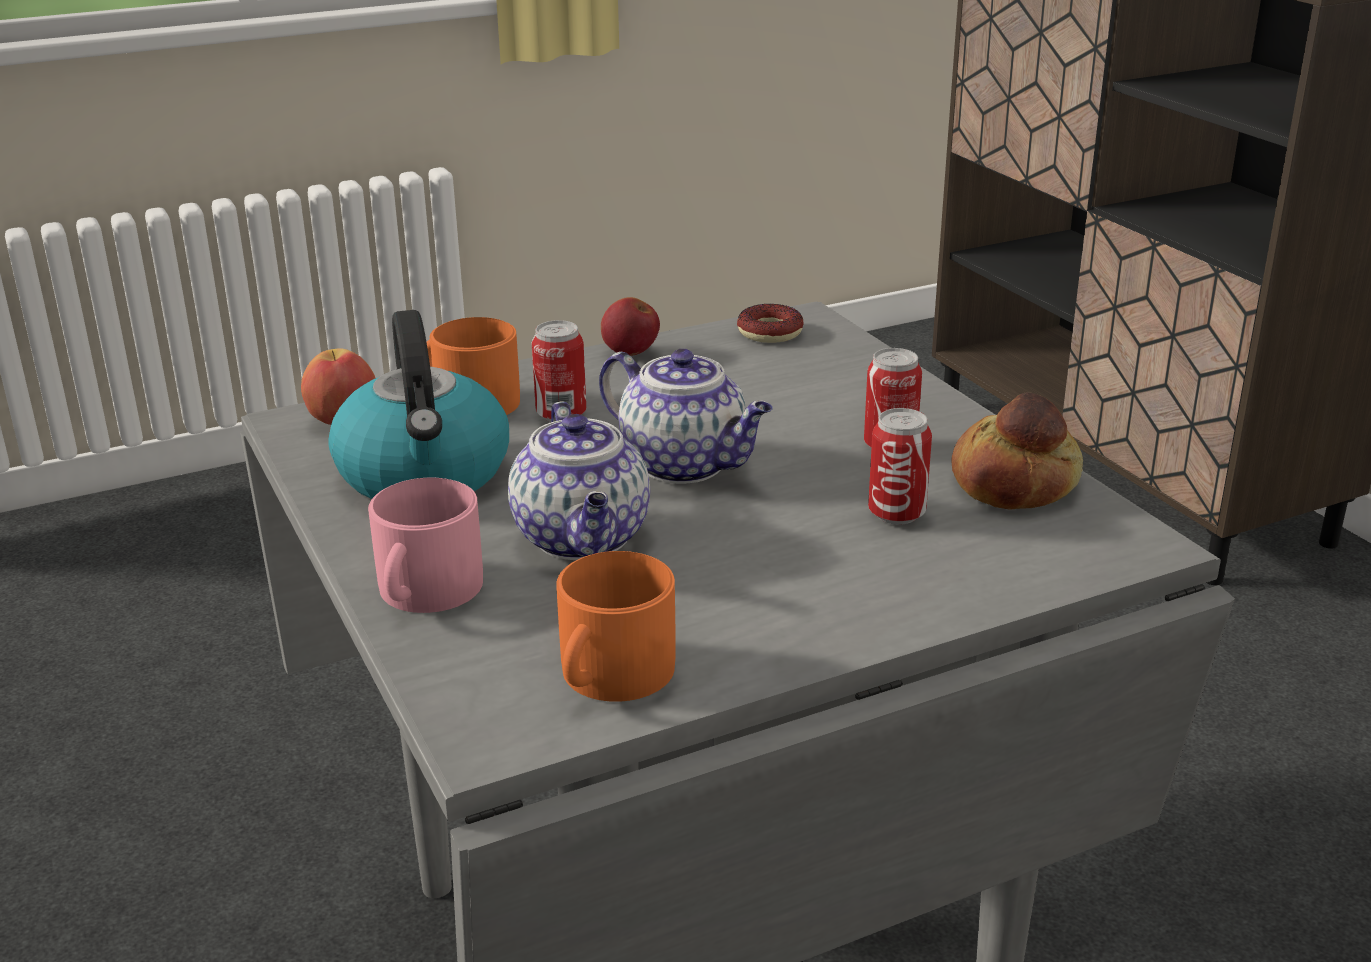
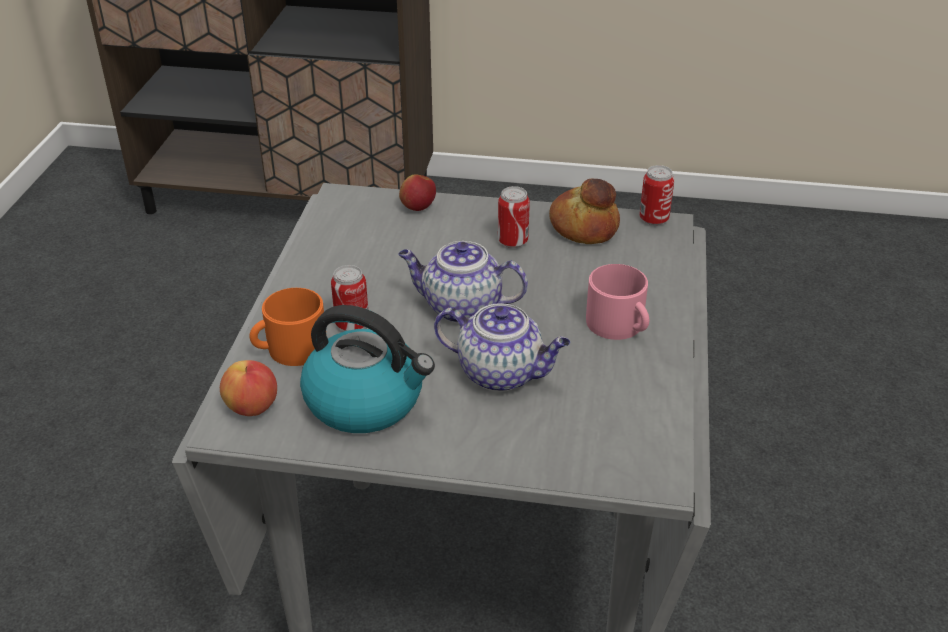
camera: 55 degrees left, 10 degrees up
pink mug [368,478,483,613] -> pink mug moved to [586,264,649,340]
orange mug [556,551,676,702] -> none
teapot [599,349,773,484] -> teapot turned 150 degrees counterclockwise [398,241,528,323]
apple [601,297,660,356] -> apple moved to [399,174,436,211]
donut [737,304,804,343] -> none
can [868,408,932,525] -> can moved to [640,165,674,225]

